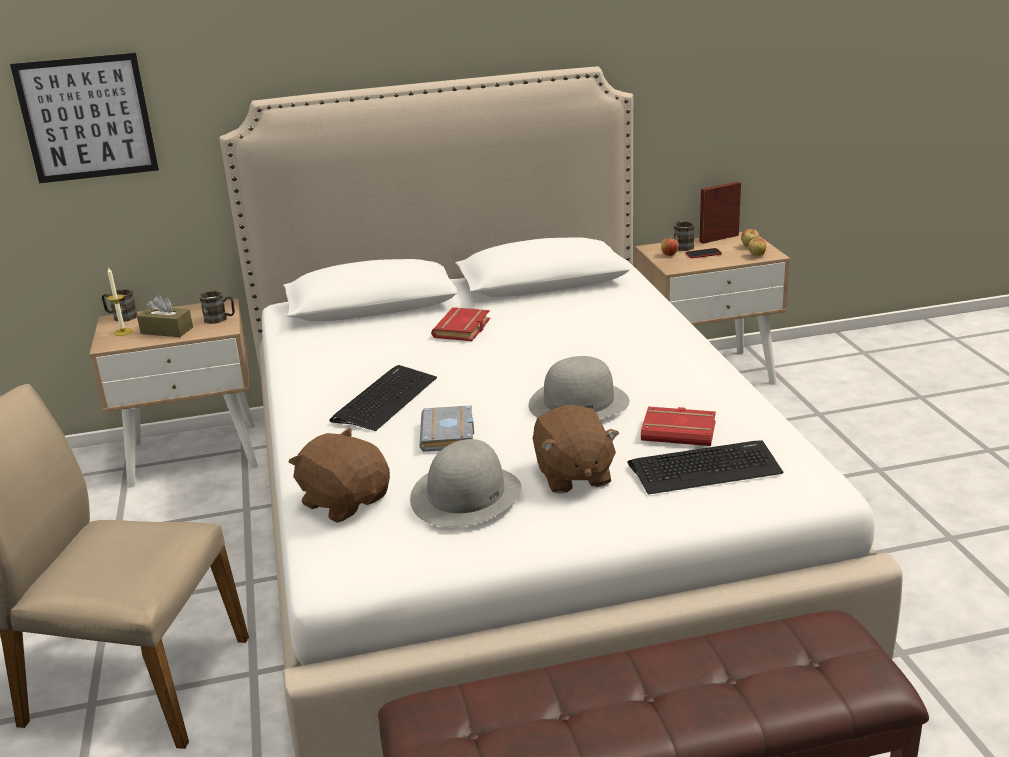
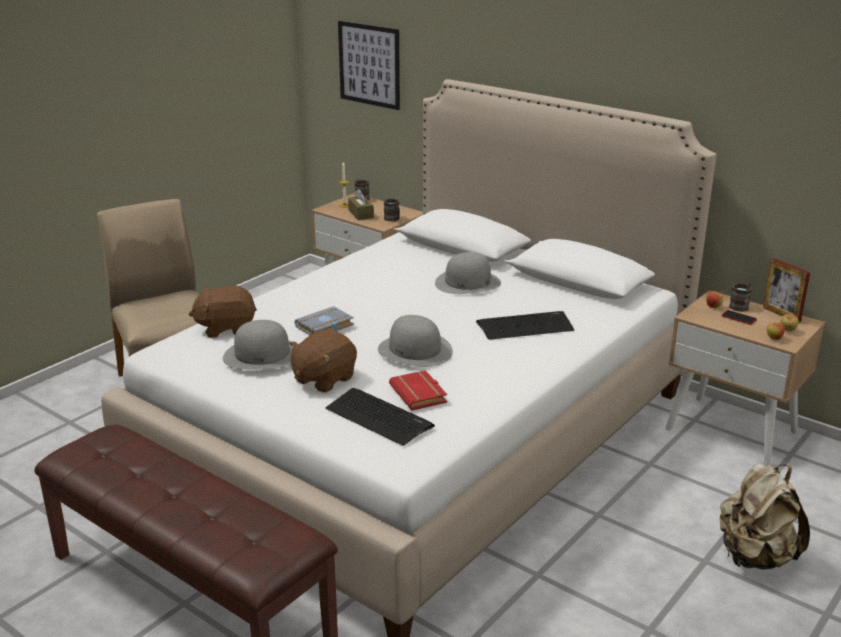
camera: 50 degrees right, 0 degrees up
brown plush toy [289,428,390,523] -> brown plush toy turned 105 degrees counterclockwise [189,286,257,338]
keyboard [329,365,437,431] -> keyboard moved to [476,311,574,340]
red book [431,307,490,341] -> grey hat [435,252,501,294]
picture frame [700,182,741,244] -> picture frame turned 150 degrees counterclockwise [763,258,811,322]
none -> beige backpack [720,463,810,569]

